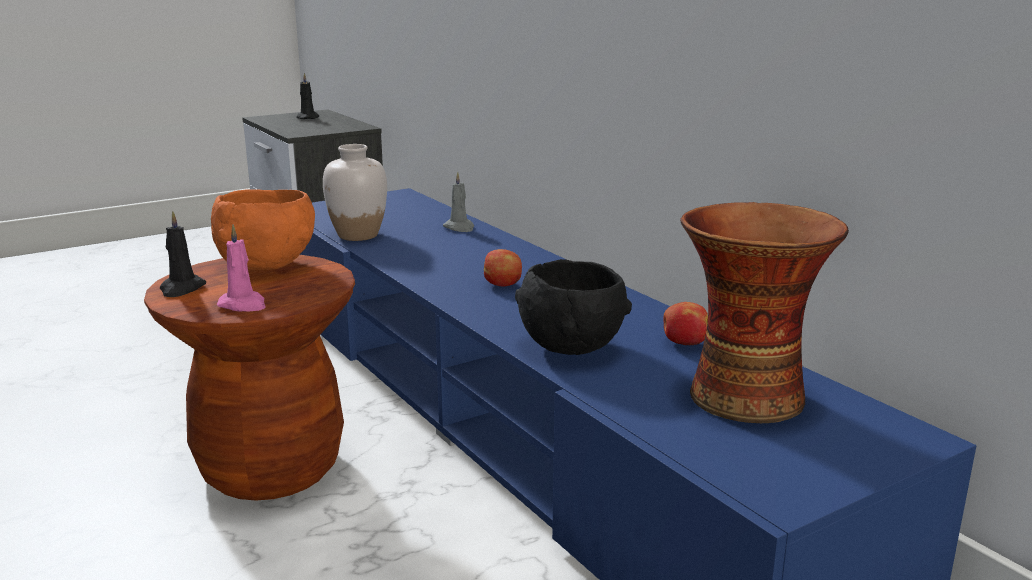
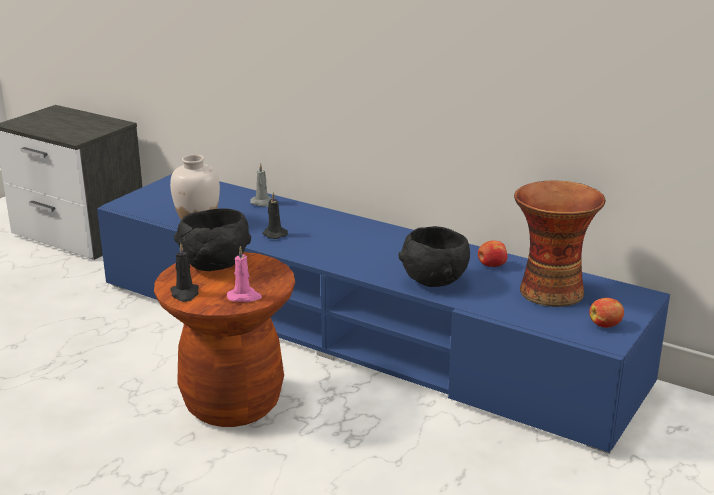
camera: 25 degrees left, 5 degrees up
orange bowl [211,189,315,270] -> black bowl [174,208,251,271]
black candle [296,73,319,119] -> black candle moved to [263,192,288,239]
apple [484,249,522,286] -> apple moved to [589,298,624,328]

